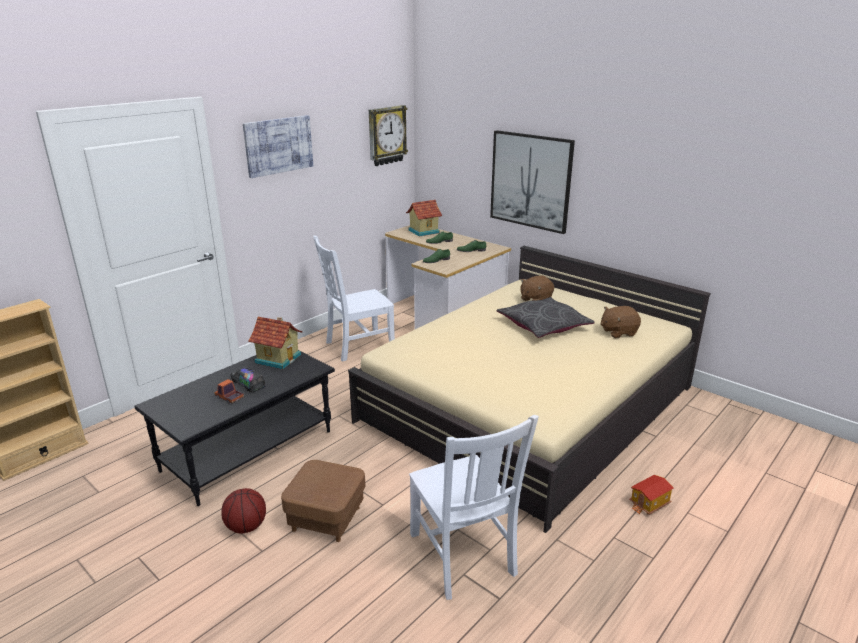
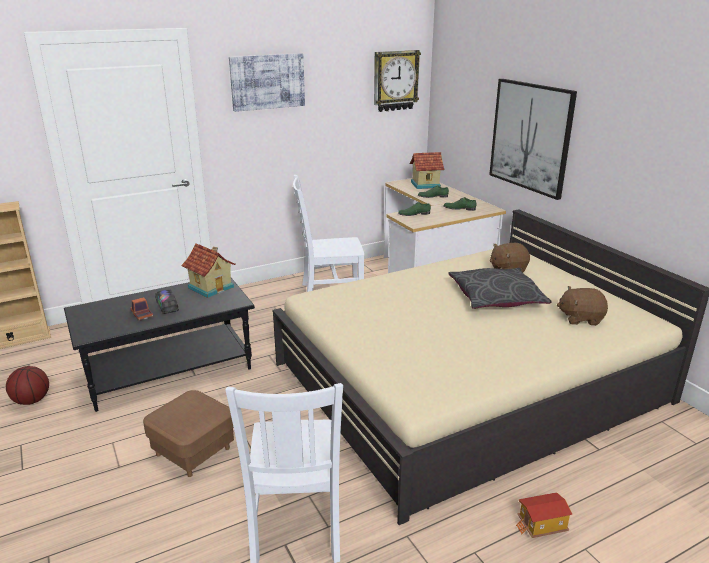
camera: 20 degrees right, 0 degrees up
basketball [221,488,266,533] -> basketball moved to [6,366,49,405]

